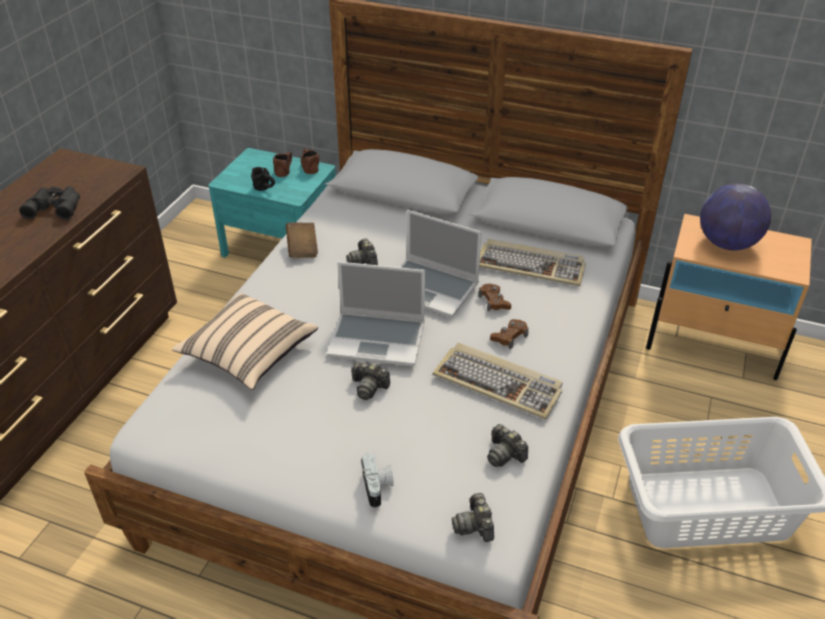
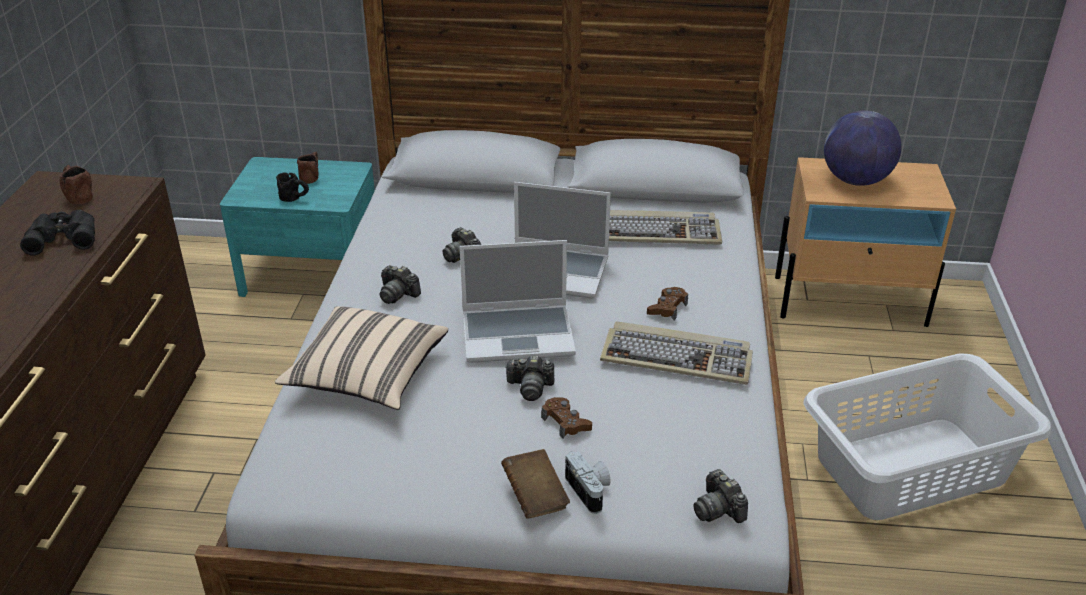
camera: 15 degrees left, 5 degrees down
brown book [286,222,318,258] -> brown book moved to [501,449,570,518]
brown mug [301,148,319,174] -> brown mug moved to [60,164,93,204]
brown game controller [478,283,511,312] -> brown game controller moved to [541,397,592,439]
camera [487,424,528,467] -> camera moved to [380,265,421,304]

